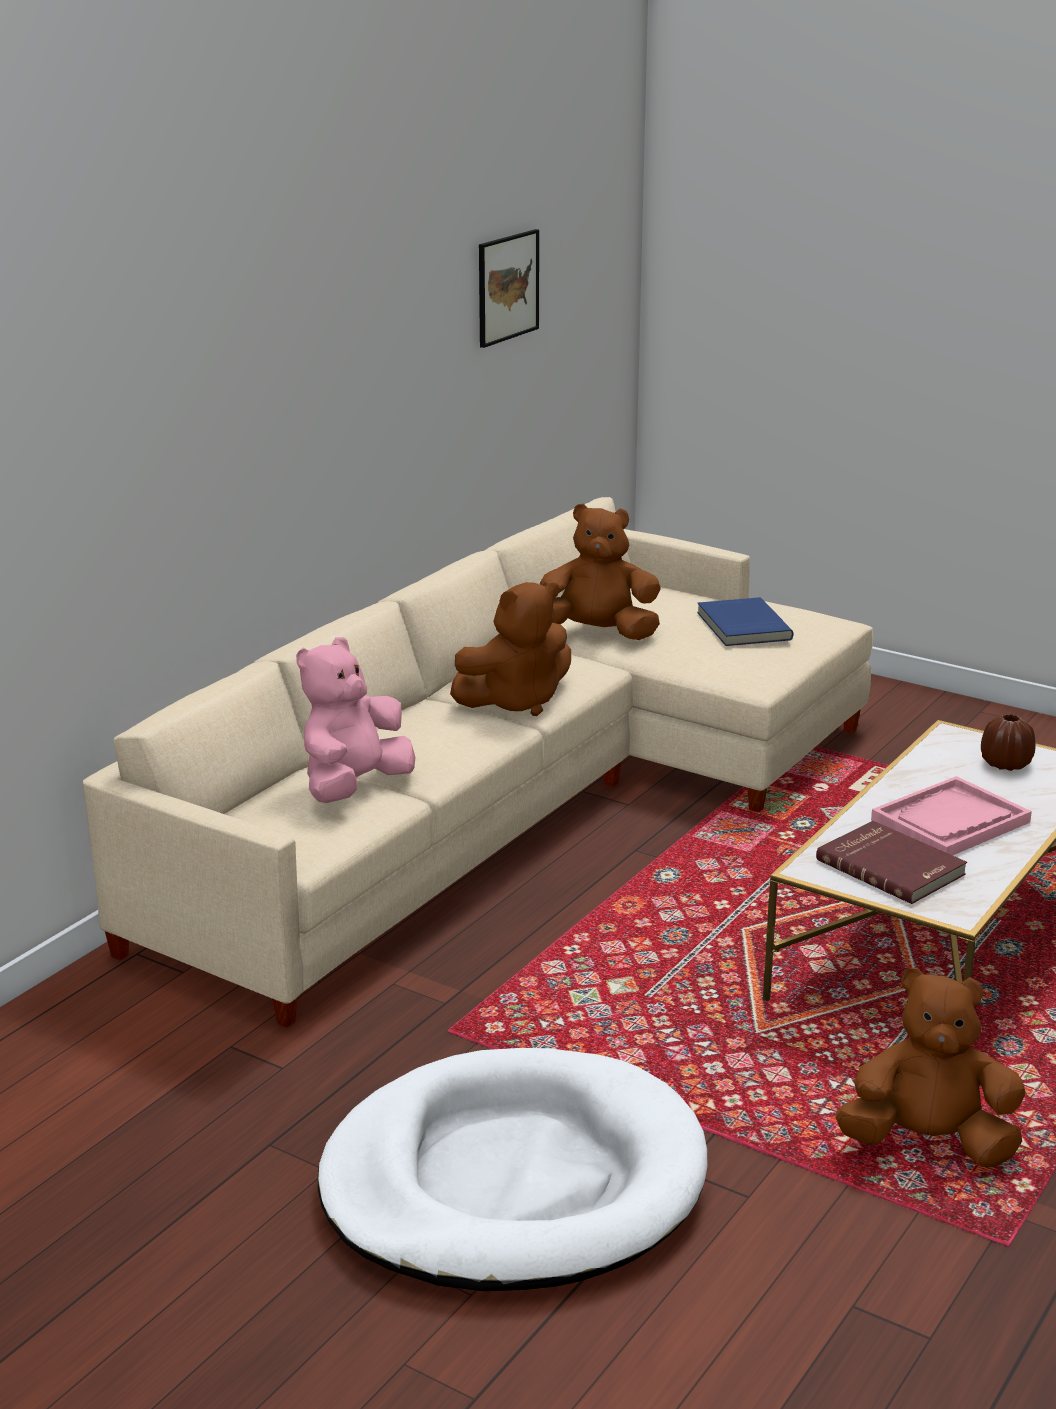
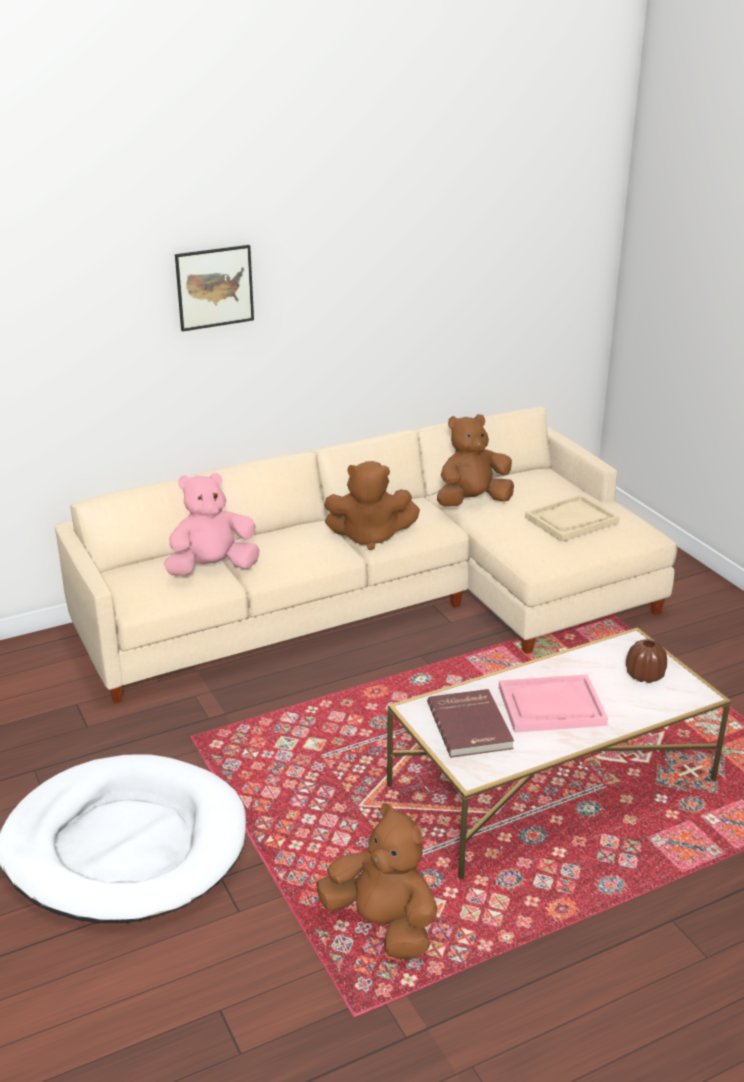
camera: 30 degrees right, 5 degrees up
picture [479,229,539,348] -> picture moved to [175,245,254,332]
brown plush toy [540,504,661,640] -> brown plush toy turned 60 degrees counterclockwise [437,414,514,506]
blue book [697,597,793,646] -> beige tray [525,494,620,542]

